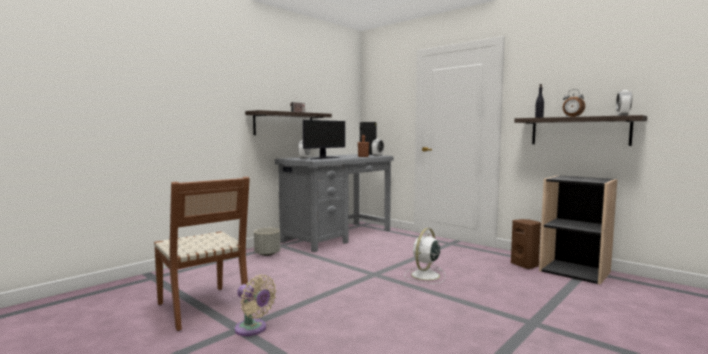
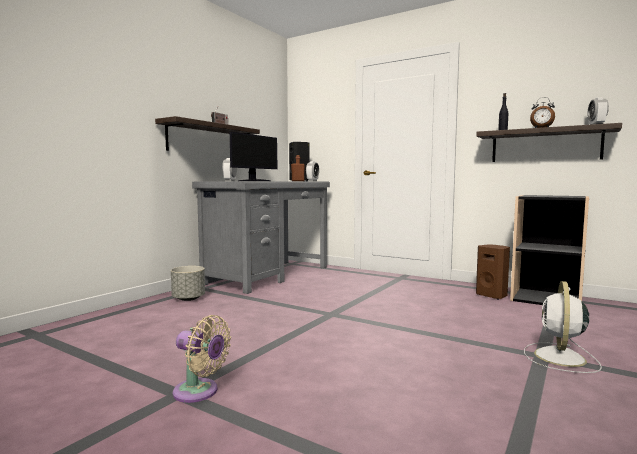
camera: 10 degrees left, 0 degrees up
chair [154,177,250,331] -> none
white fan [404,228,445,284] -> white fan moved to [524,281,602,373]

